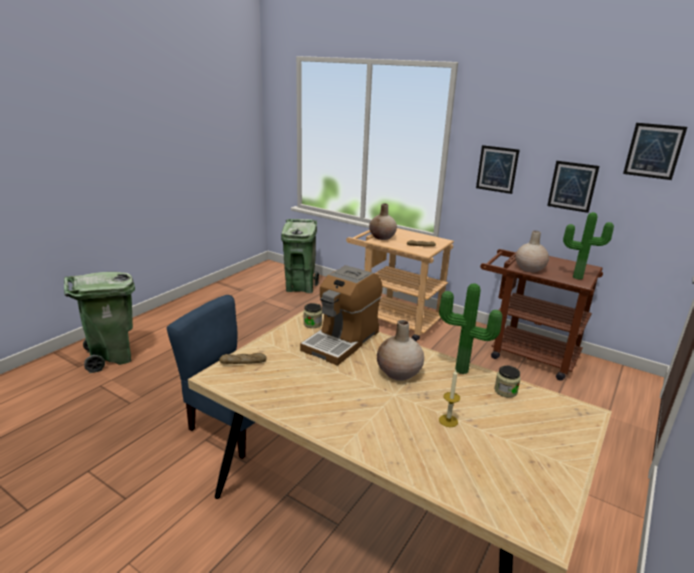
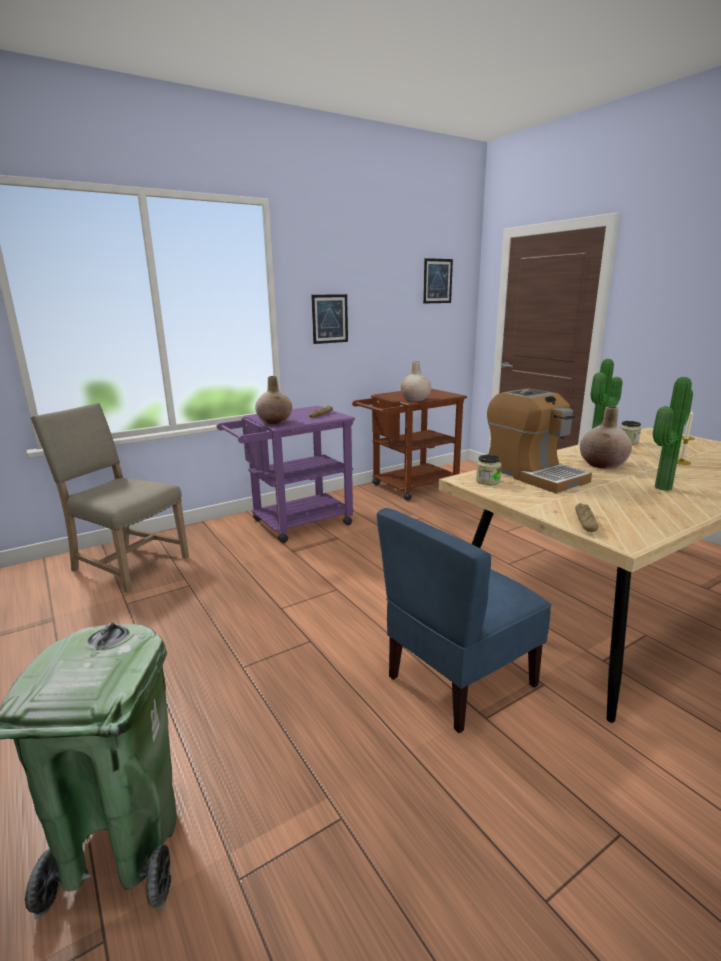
camera: 65 degrees left, 5 degrees down
green trash can [281,219,319,293] -> beige chair [31,403,189,593]
beige cart [346,228,454,341] -> purple cart [217,406,355,543]
picture [547,161,600,213] -> none
potted plant [563,212,614,280] -> potted plant moved to [653,377,693,491]

